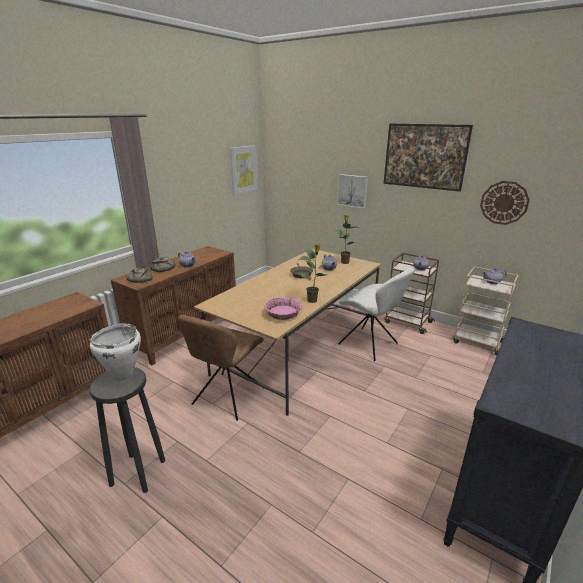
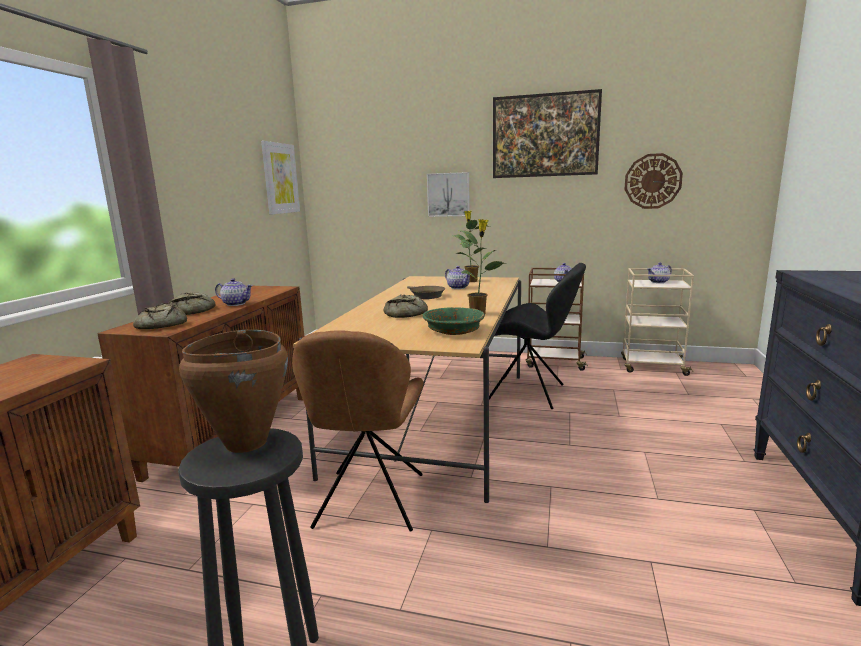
camera: 20 degrees left, 10 degrees down
white cooking pot [90,323,141,381] -> brown cooking pot [179,330,288,453]
pink bowl [264,297,302,320] -> green bowl [422,307,485,335]
white chair [338,267,415,361] -> black chair [489,263,586,409]
none -> bread [384,294,428,318]

